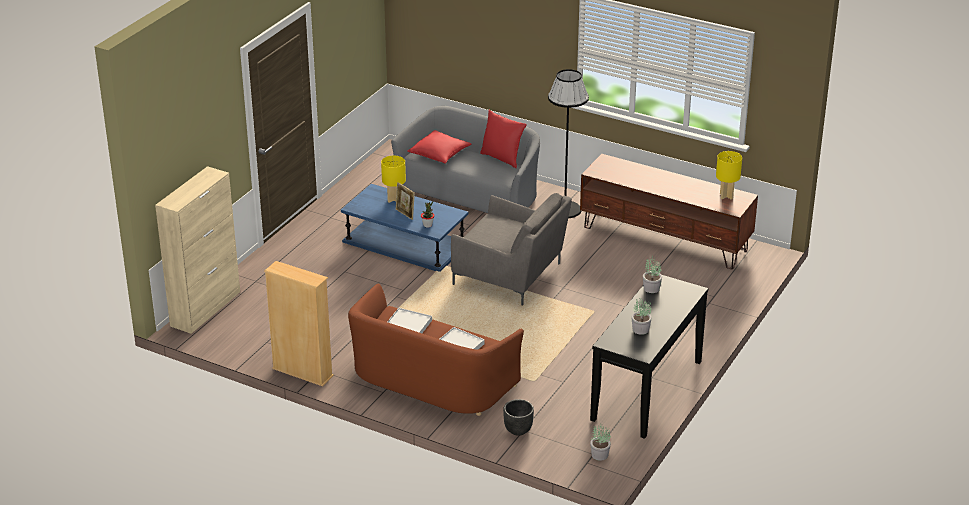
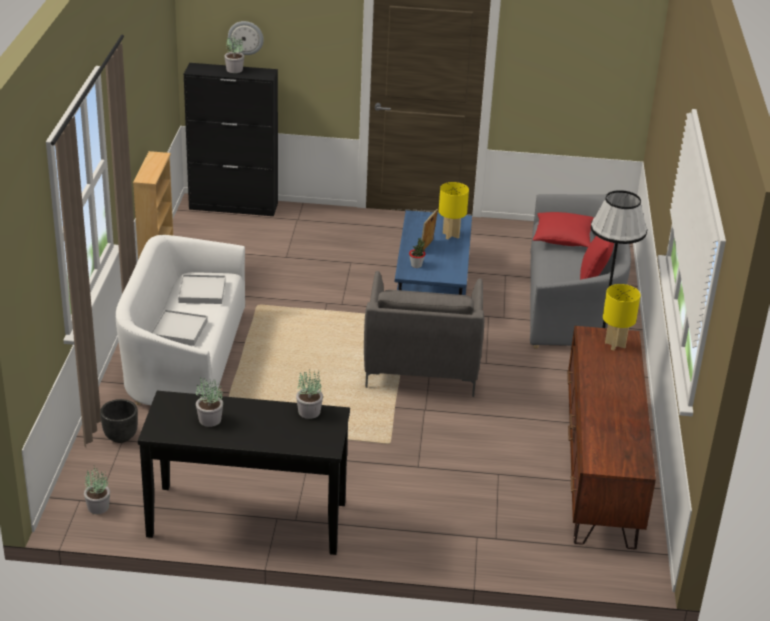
camera: 65 degrees right, 0 degrees up
beige cabinet [155,166,240,334] -> black cabinet [184,63,278,216]
brown sofa [348,283,524,416] -> white sofa [116,235,245,405]
yellow table lamp [716,151,742,200] -> yellow table lamp moved to [603,284,641,350]
none -> potted plant [224,37,244,73]
none -> wall clock [228,21,264,55]

